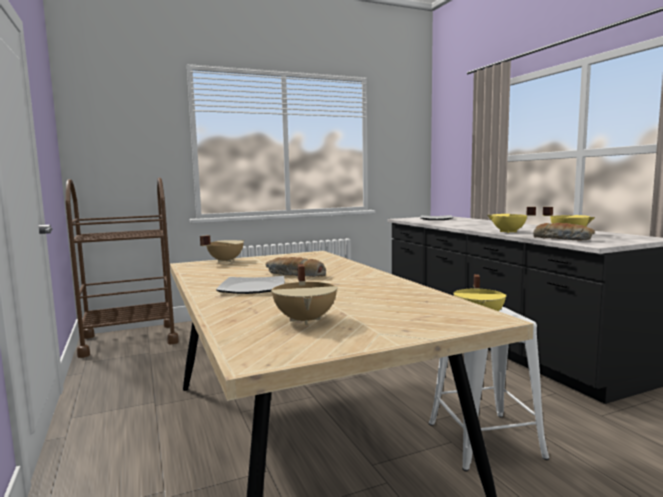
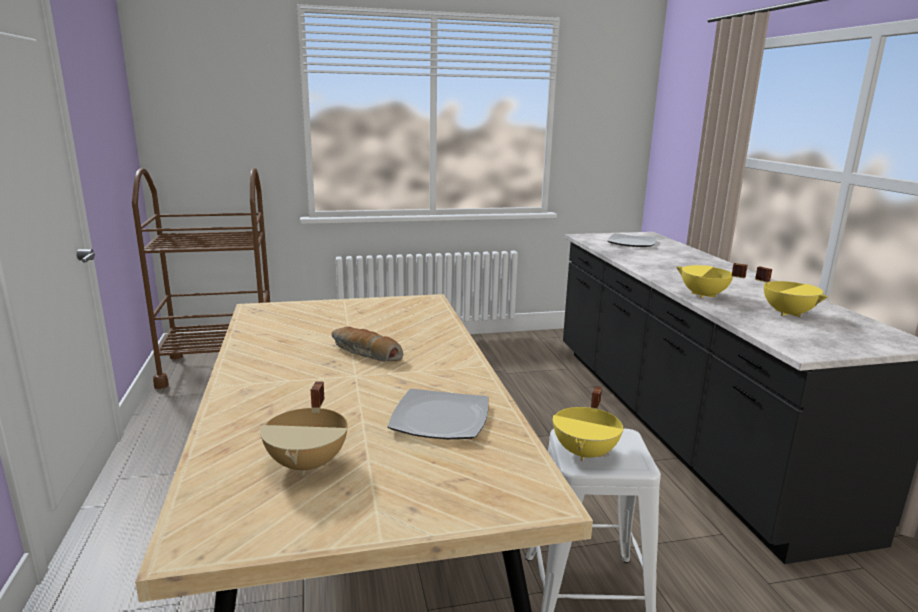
camera: 10 degrees right, 10 degrees up
beige cooking pot [200,235,244,262] -> none
plate [216,276,285,294] -> plate moved to [388,388,488,439]
bread [533,223,595,240] -> none

